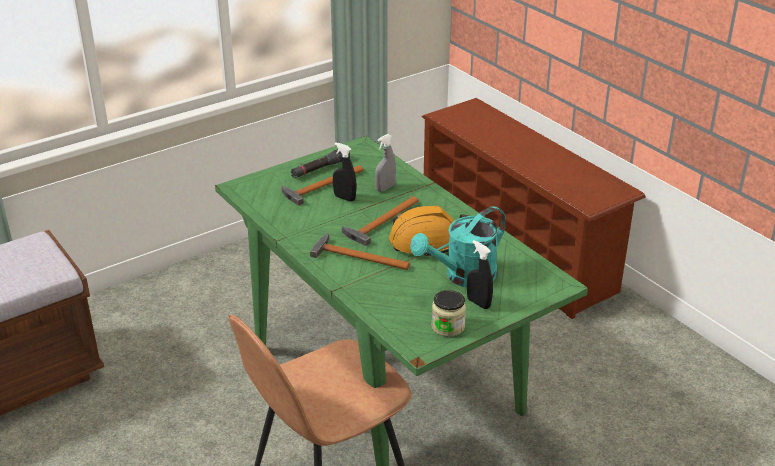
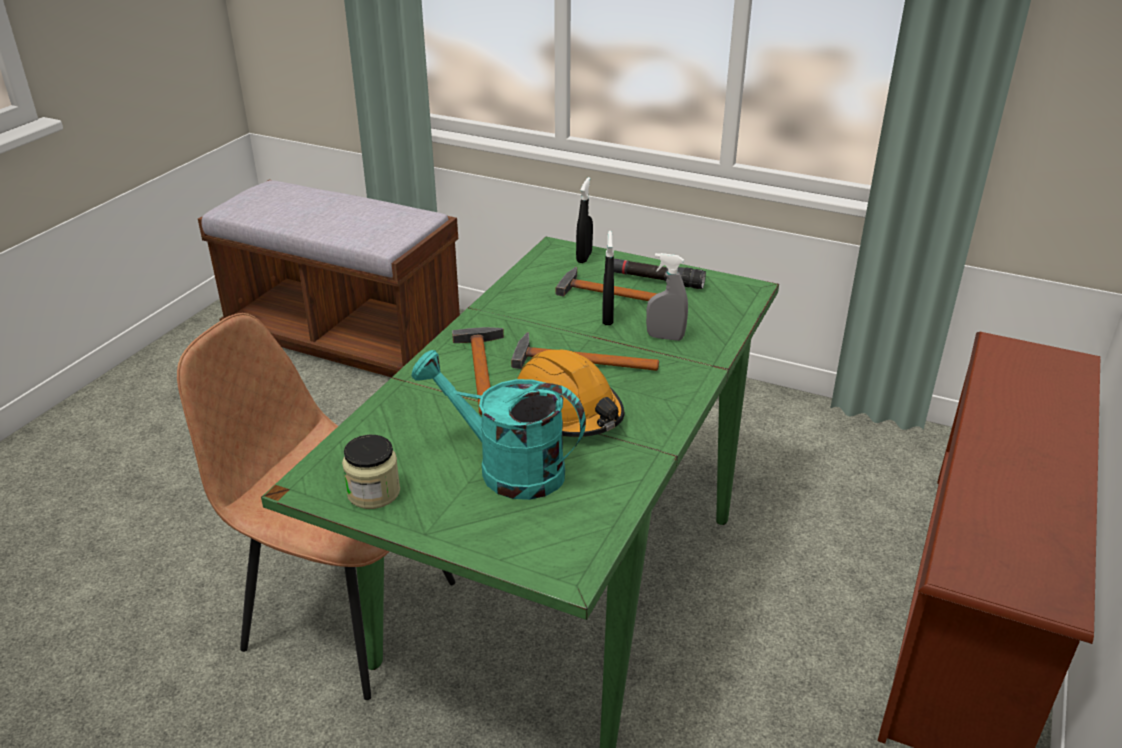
camera: 60 degrees right, 0 degrees up
black spray bottle [467,240,493,309] -> black spray bottle moved to [576,177,593,263]

